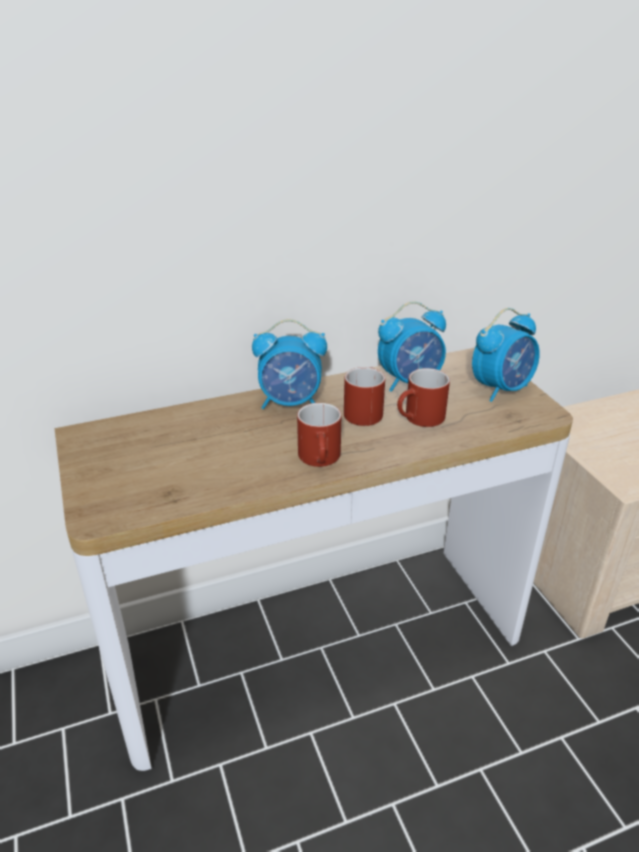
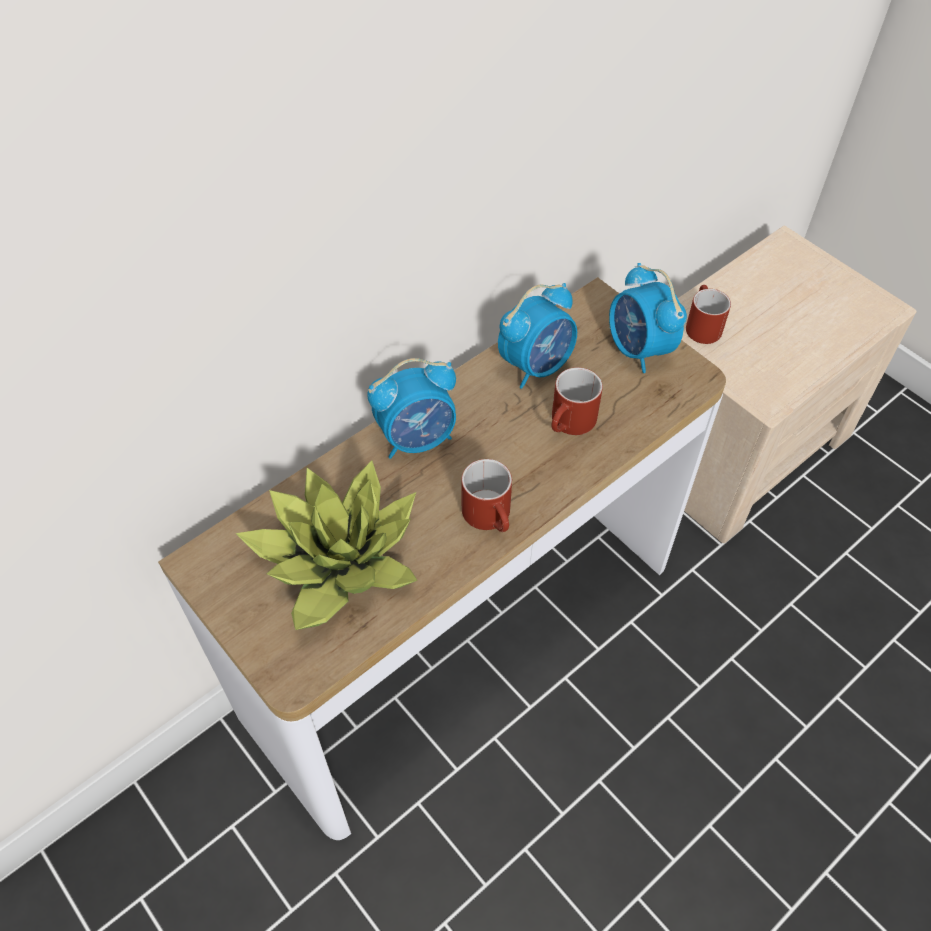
camera: 20 degrees left, 20 degrees up
red mug [344,367,385,426] -> red mug moved to [686,285,731,344]
alarm clock [472,308,540,402] -> alarm clock turned 120 degrees clockwise [609,263,687,373]
none -> potted plant [235,460,417,630]

